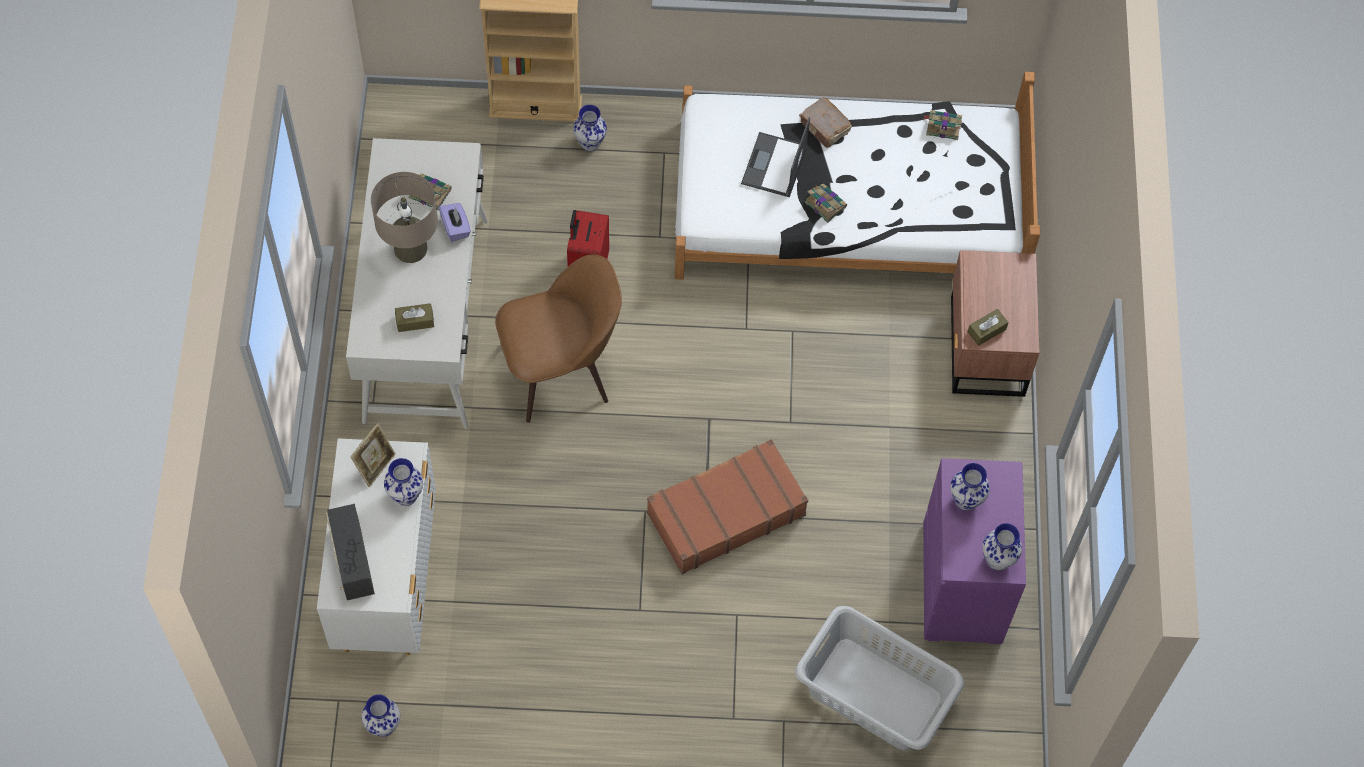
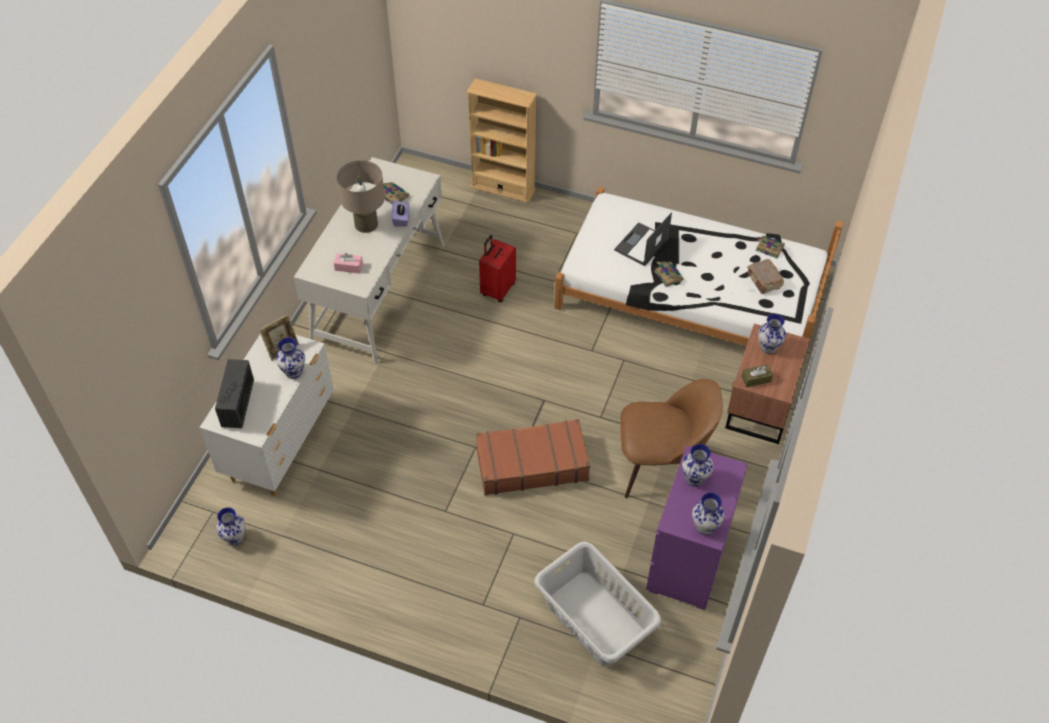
camera: 20 degrees right, 10 degrees down
brown tissue box [395,303,434,332] -> pink tissue box [334,253,363,273]
brown chair [495,255,622,423] -> brown chair moved to [620,379,723,498]
vase [573,105,607,151] -> vase moved to [758,314,786,354]
brown book [799,97,852,148] -> brown book moved to [747,259,784,294]

